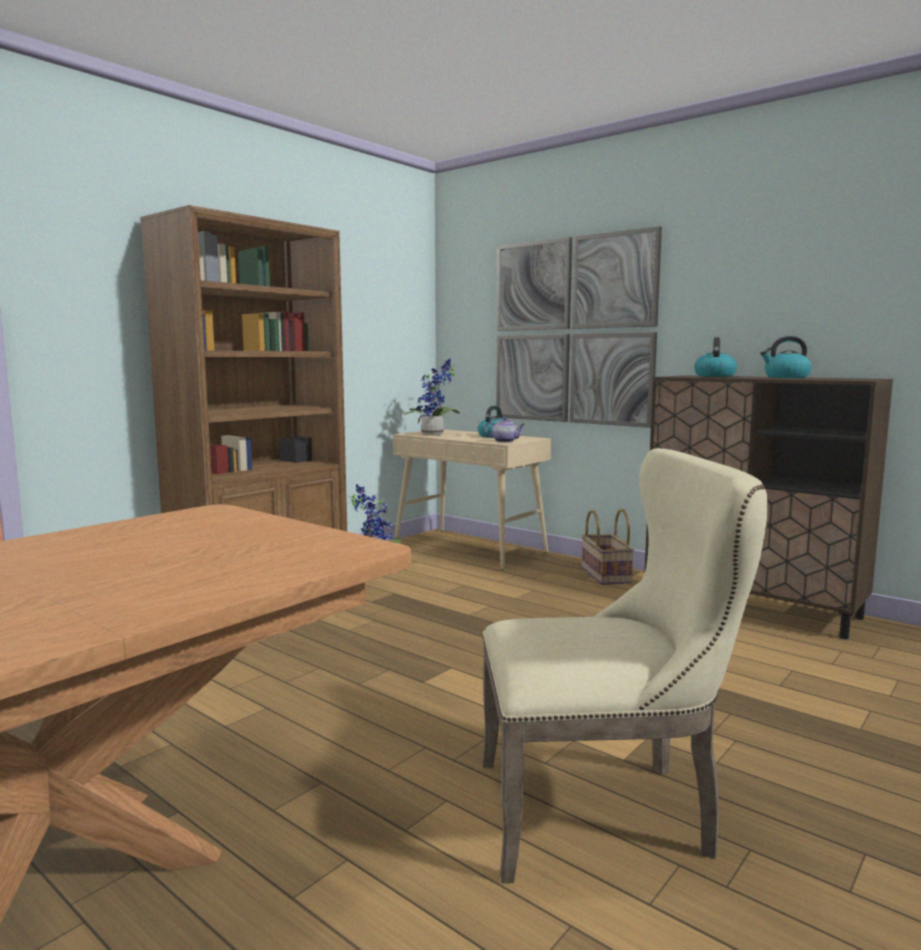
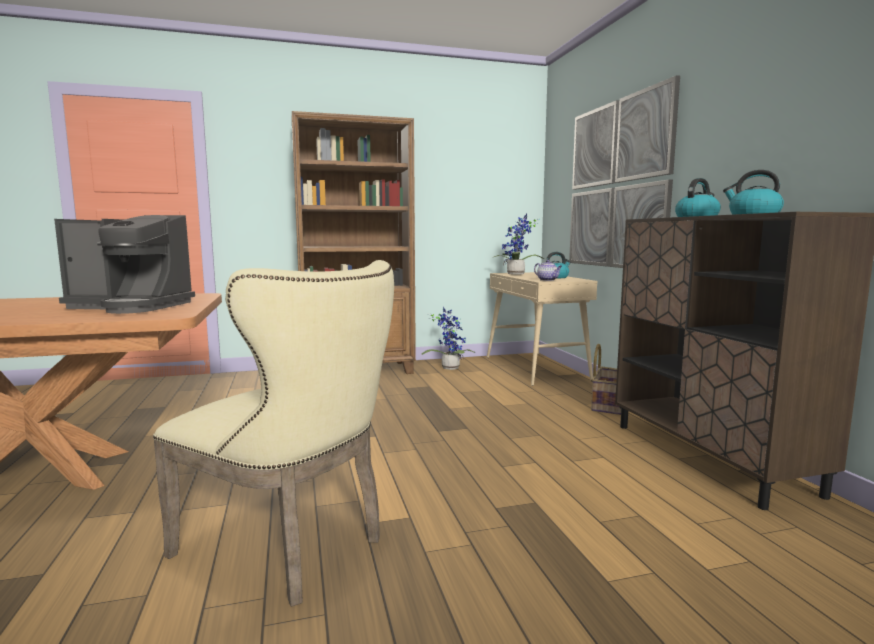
camera: 35 degrees right, 0 degrees up
none -> coffee machine [54,215,195,314]

